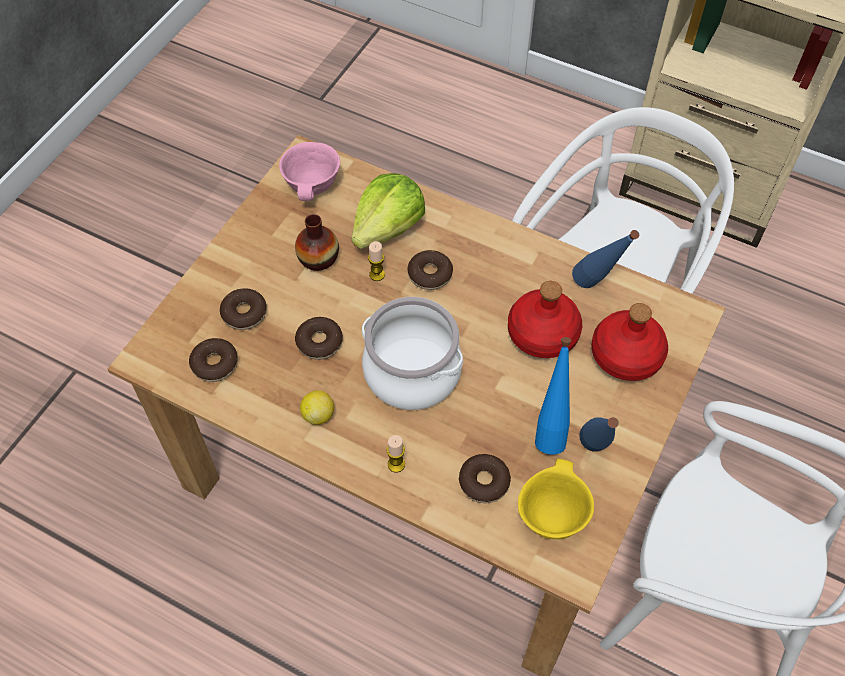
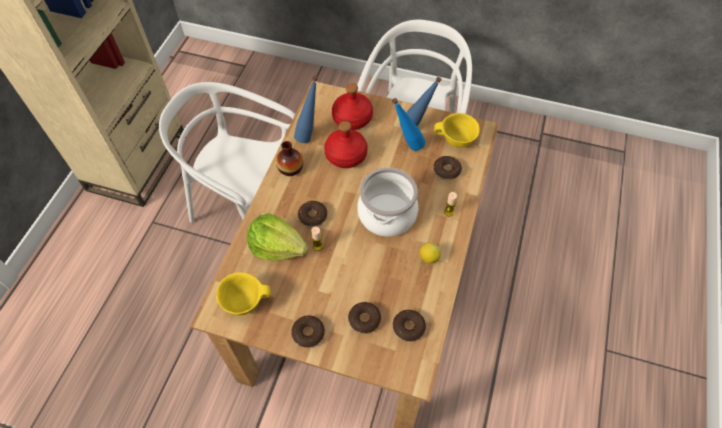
camera: 100 degrees left, 0 degrees up
pink bowl [279,142,340,201] -> yellow bowl [216,272,271,316]
vase [295,214,339,271] -> vase moved to [276,141,303,176]
donut [295,317,343,360] -> donut moved to [291,315,325,348]

